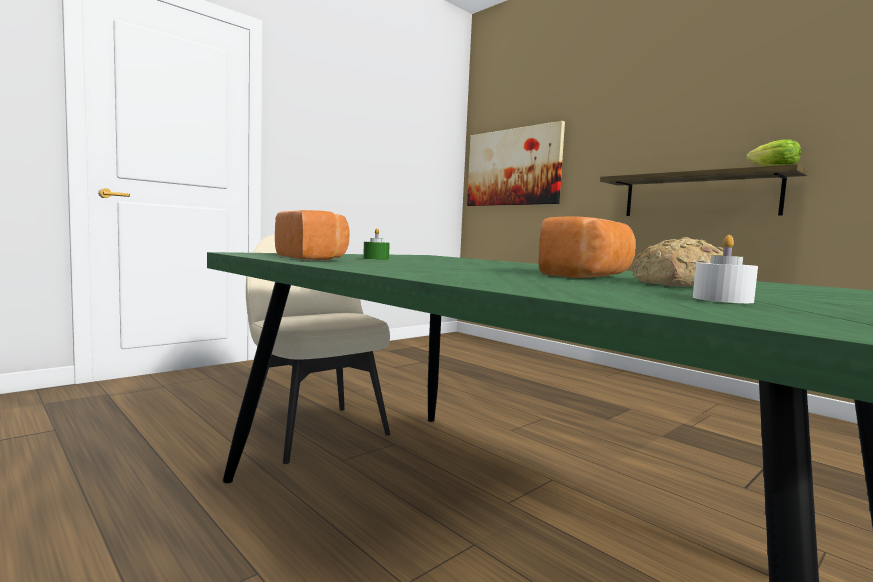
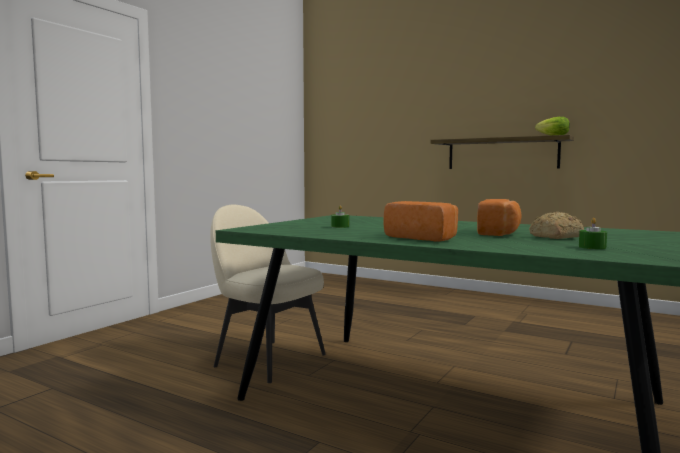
camera: 15 degrees left, 0 degrees up
bread [275,210,350,260] -> bread moved to [383,201,458,242]
picture [467,121,565,206] -> none
white candle [693,235,758,303] -> green candle [579,218,607,249]

